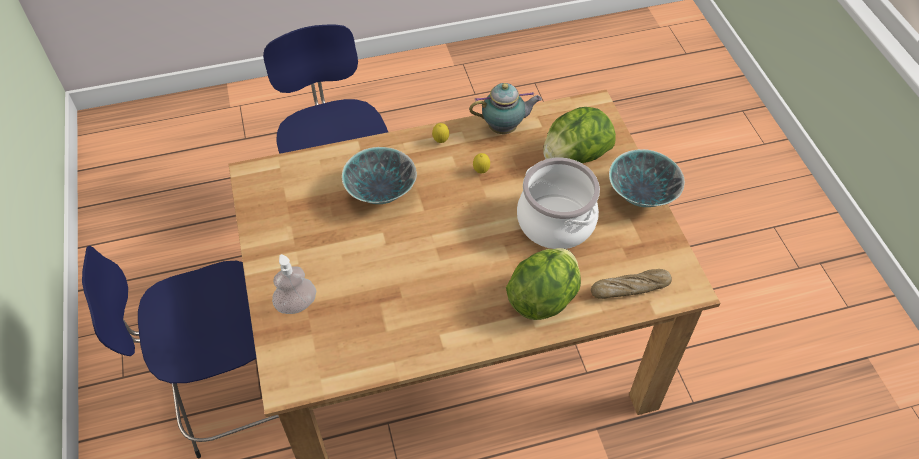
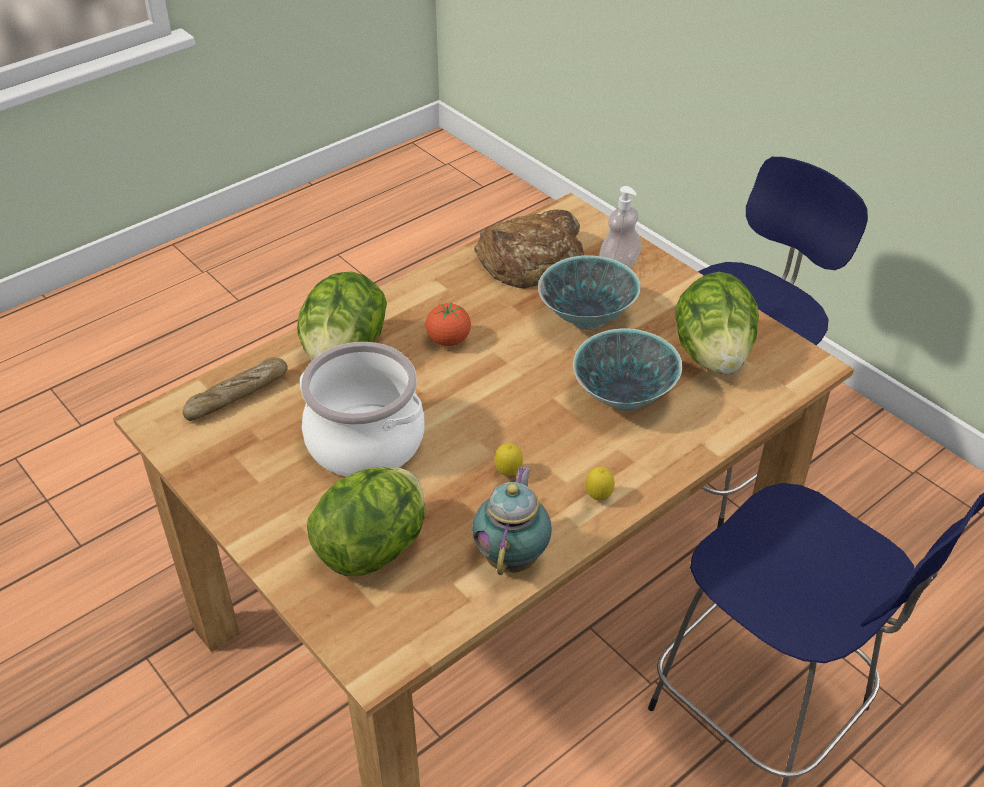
camera: 155 degrees right, 10 degrees down
teapot [469,83,542,134] -> teapot turned 135 degrees clockwise [472,467,552,575]
bowl [609,149,685,207] -> bowl moved to [538,255,641,330]
none -> tomato [426,302,471,346]
none -> bread [474,210,584,288]
none -> lettuce [675,272,759,374]

